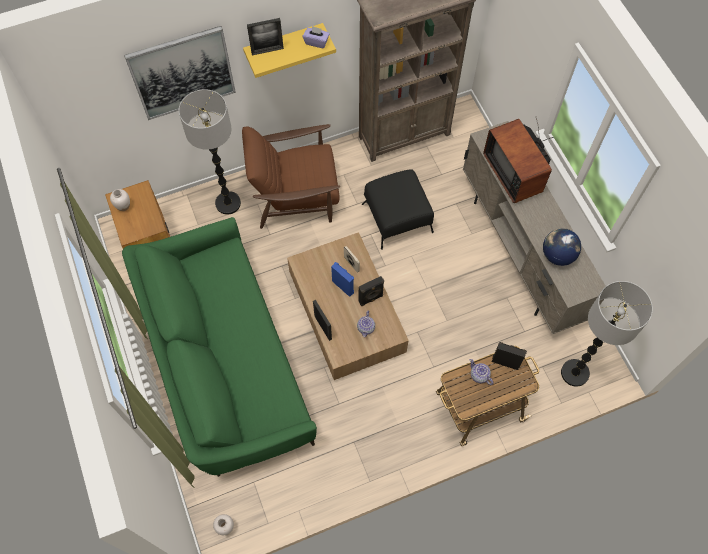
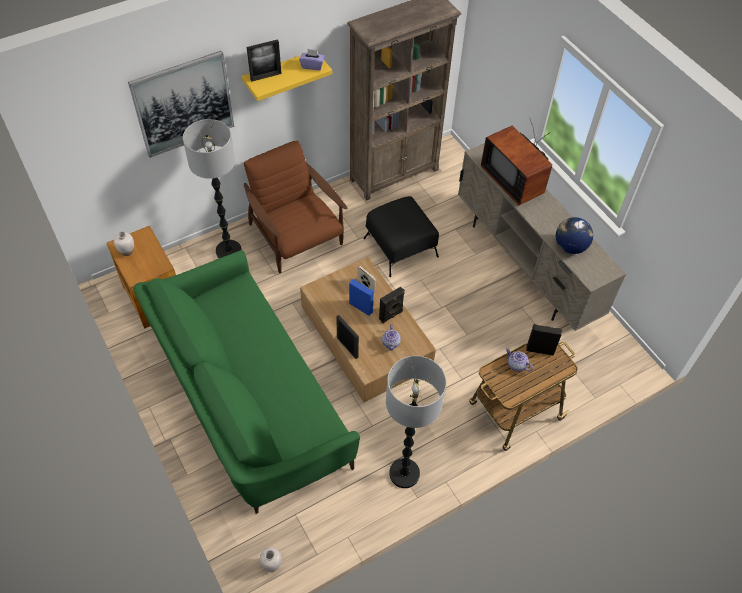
camera: 10 degrees left, 10 degrees down
brown armchair [242,124,340,229] -> brown armchair turned 75 degrees clockwise [244,140,347,273]
floor lamp [561,281,653,387] -> floor lamp moved to [386,356,446,488]

